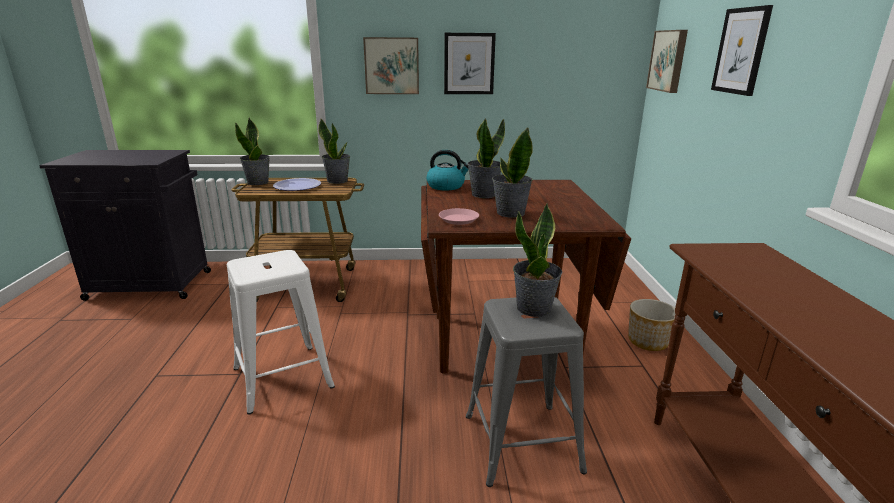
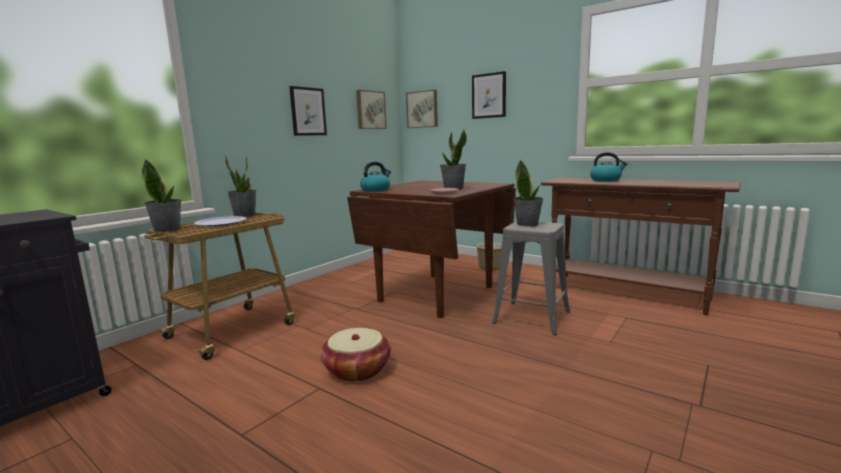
camera: 50 degrees left, 10 degrees down
white stool [227,250,335,415] -> basket [320,328,391,382]
picture [363,37,419,94] -> picture moved to [356,90,387,129]
potted plant [467,118,505,198] -> none
none -> kettle [590,152,627,182]

